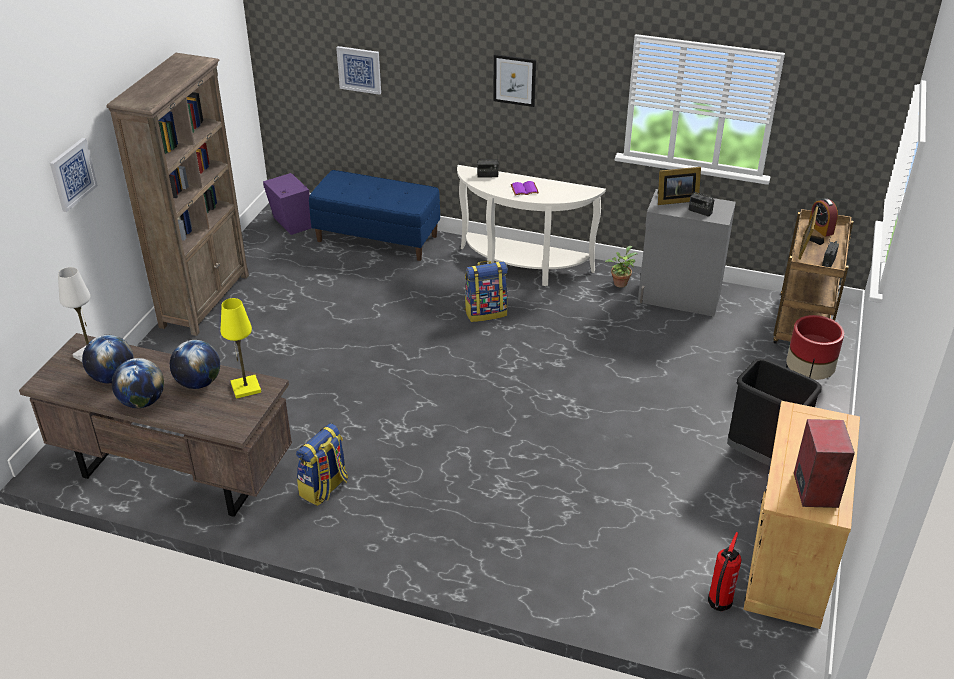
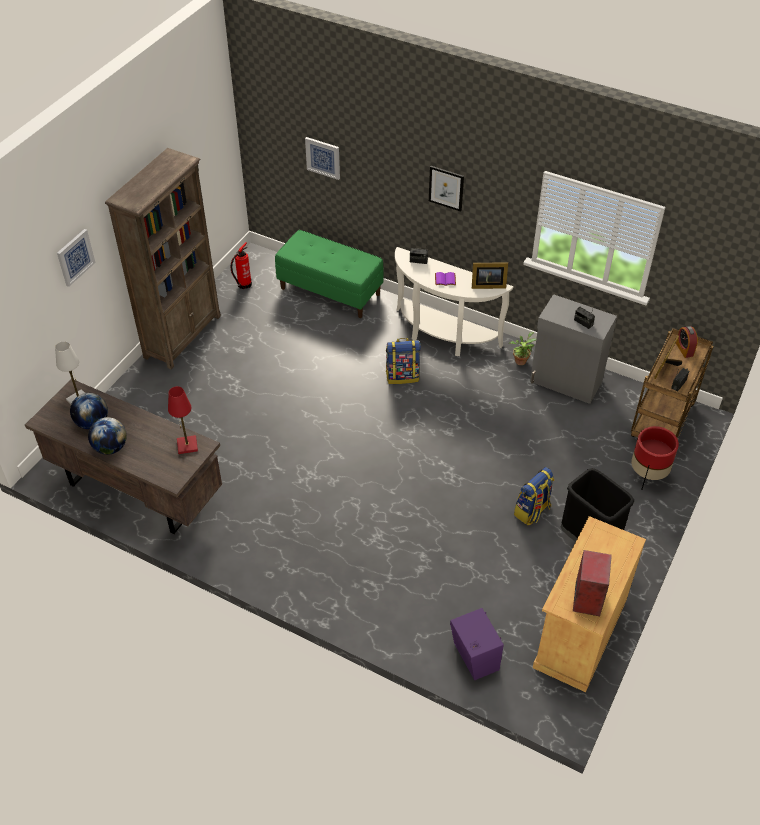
camera: 10 degrees right, 10 degrees up
globe [170,340,220,389] -> none
yellow table lamp [221,298,261,399] -> red table lamp [168,386,198,454]
purple speaker [263,173,311,235] -> purple speaker moved to [450,608,504,680]
backpack [296,423,348,506] -> backpack moved to [514,467,554,526]
blue bench [309,170,440,261] -> green bench [275,230,384,318]
picture frame [658,167,701,205] -> picture frame moved to [472,262,508,289]
fire extinguisher [708,532,741,611] -> fire extinguisher moved to [230,242,252,289]

